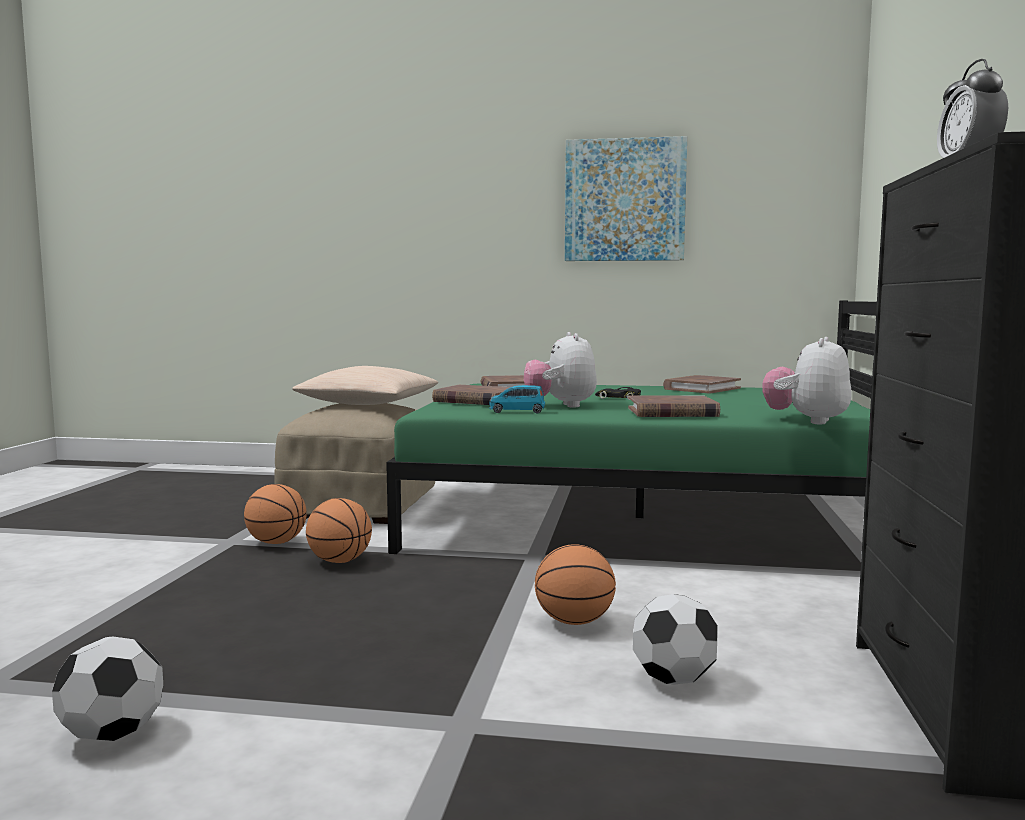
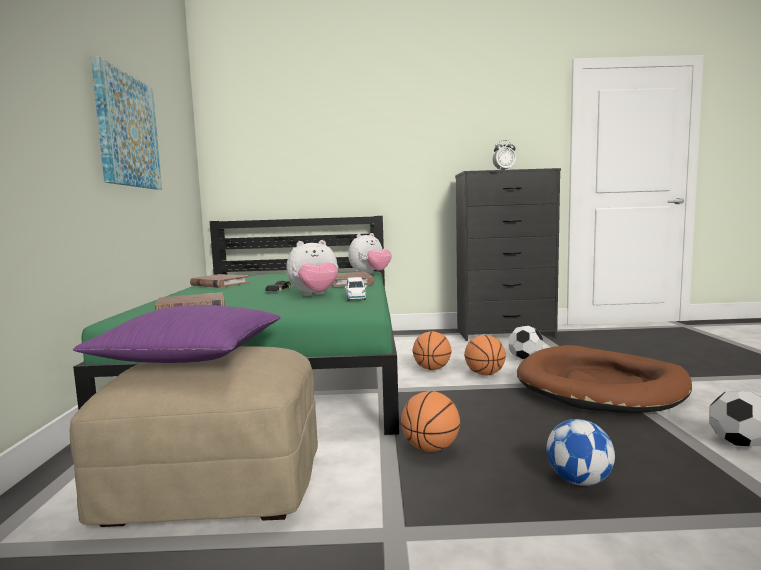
camera: 100 degrees left, 0 degrees up
basketball [244,484,307,544] -> basketball moved to [412,331,452,370]
beige pillow [292,366,438,405] -> purple pillow [73,305,281,363]
brown book [432,385,510,405] -> none
blue toy car [489,385,545,413] -> white toy car [345,277,367,301]
plush toy [762,337,852,424] -> plush toy turned 60 degrees counterclockwise [348,233,392,274]
none -> brown dog bed [517,345,692,413]
none -> football [547,419,615,486]

